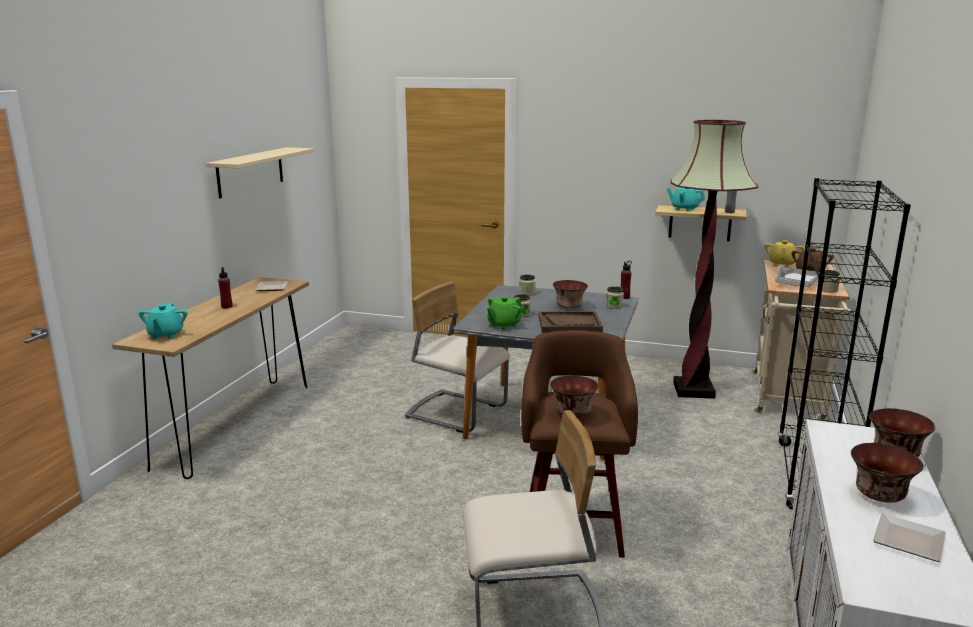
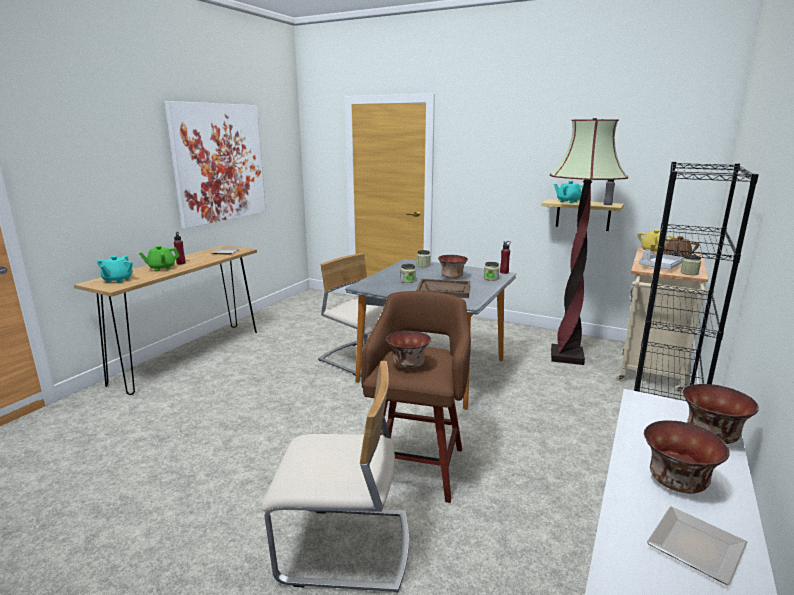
camera: 10 degrees right, 0 degrees up
beige shelf [206,147,314,198] -> picture [164,101,266,229]
green teapot [487,296,522,330] -> green teapot moved to [139,246,180,271]

